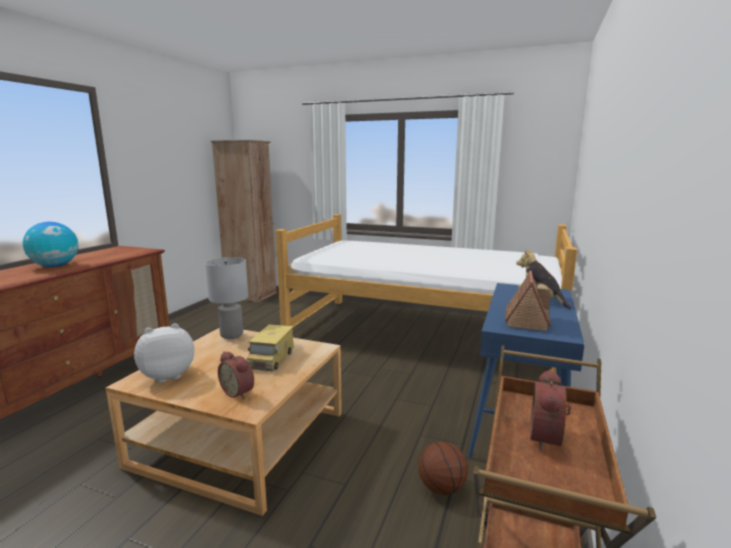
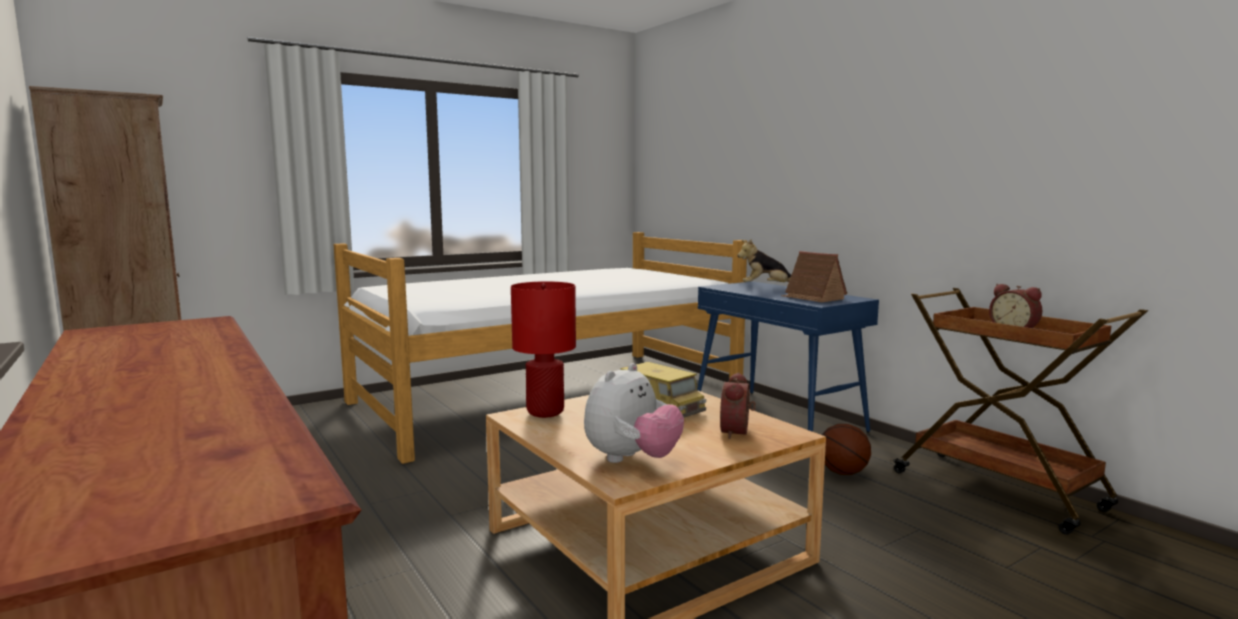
camera: 55 degrees left, 5 degrees down
globe [23,222,79,267] -> none
plush toy [134,323,194,383] -> plush toy turned 150 degrees counterclockwise [584,363,684,463]
grey table lamp [205,257,248,339] -> red table lamp [511,281,576,418]
alarm clock [218,351,254,399] -> alarm clock turned 120 degrees clockwise [720,372,756,439]

